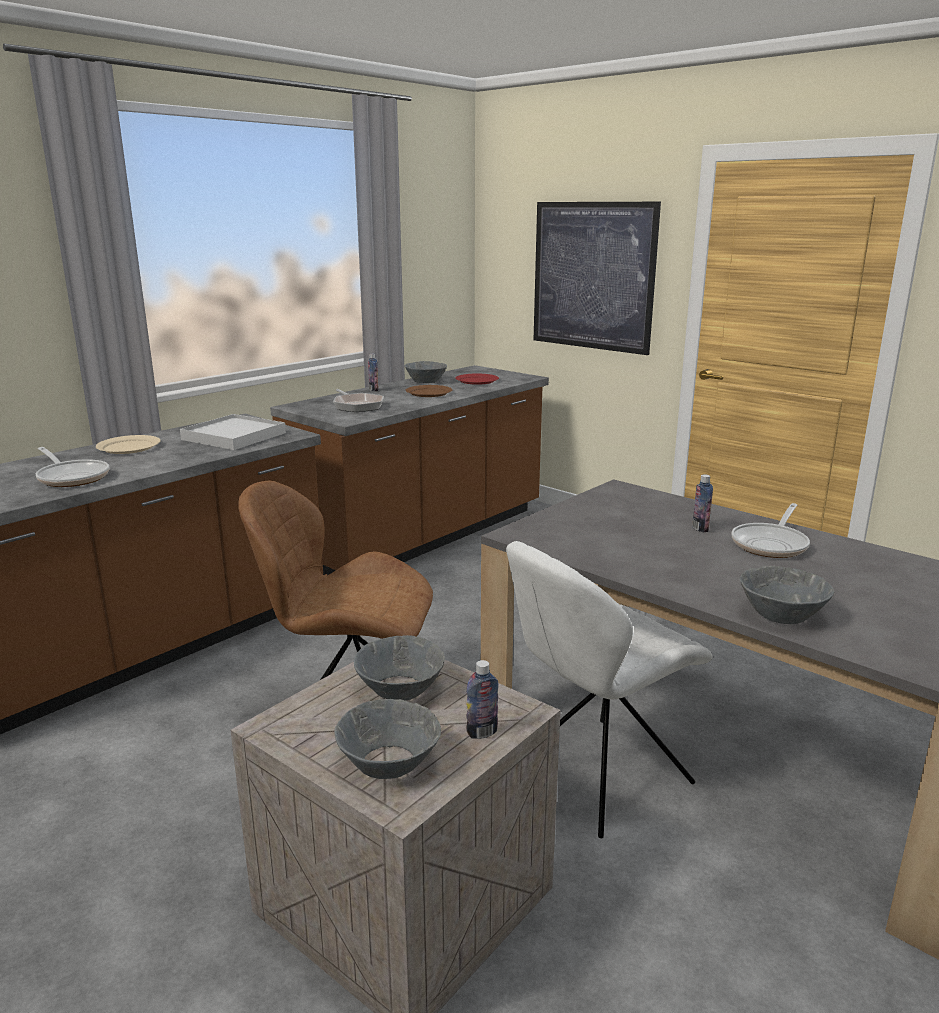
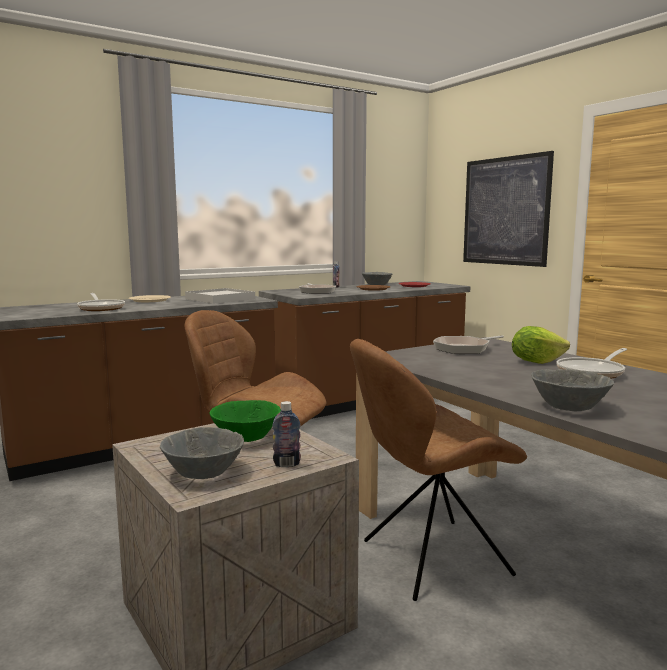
camera: 15 degrees right, 10 degrees down
grey bowl [354,635,445,700] -> green bowl [210,400,281,442]
white chair [506,541,713,838] -> brown chair [350,339,527,601]
bottle [692,474,713,533] -> lettuce [512,326,570,364]
none -> frying pan [433,335,504,354]

